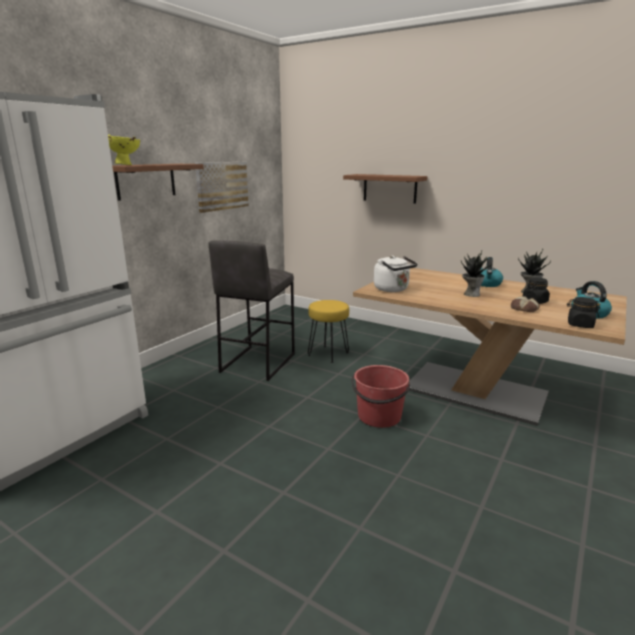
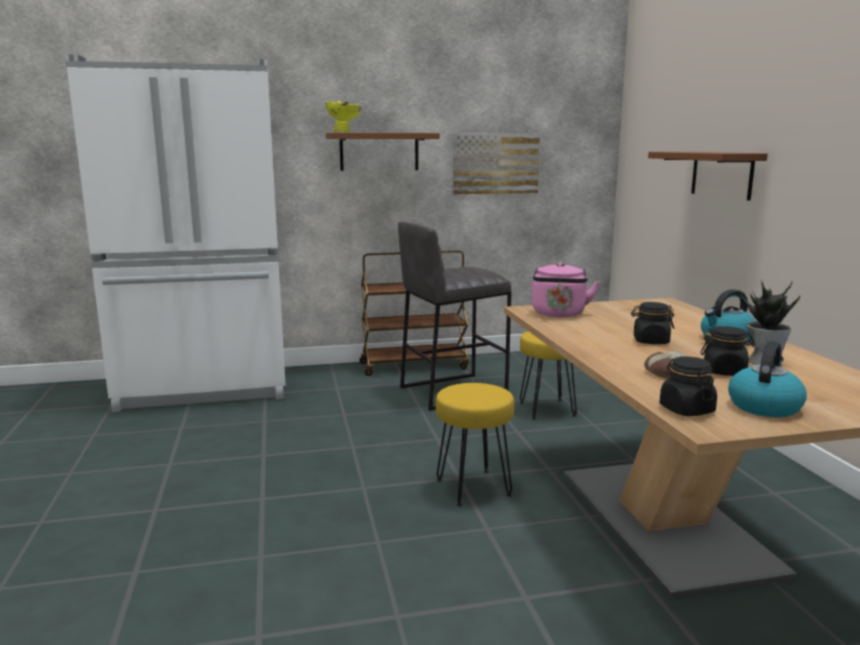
camera: 45 degrees right, 5 degrees down
red bucket [351,365,410,428] -> yellow stool [436,383,515,507]
white kettle [374,255,418,292] -> pink kettle [532,262,599,317]
potted plant [461,250,493,297] -> black jar [631,302,675,344]
none -> brown cart [359,250,469,376]

